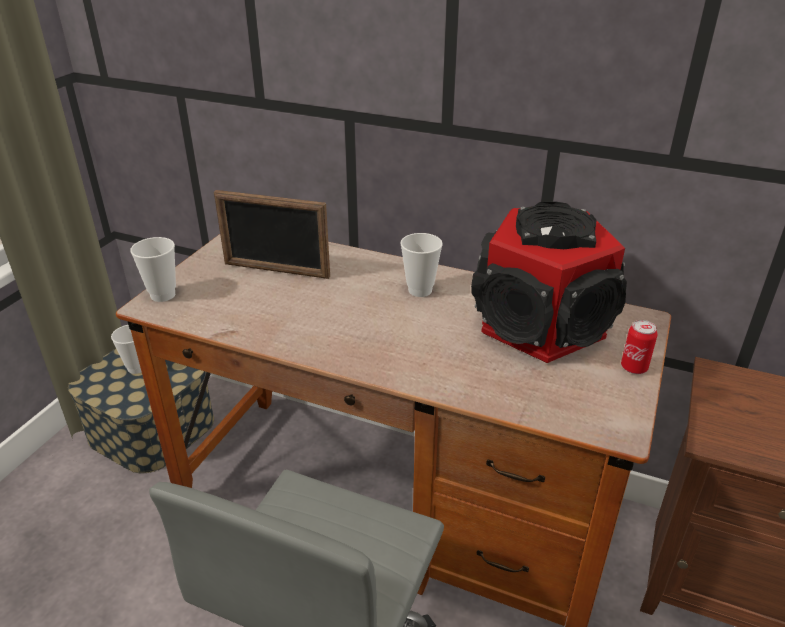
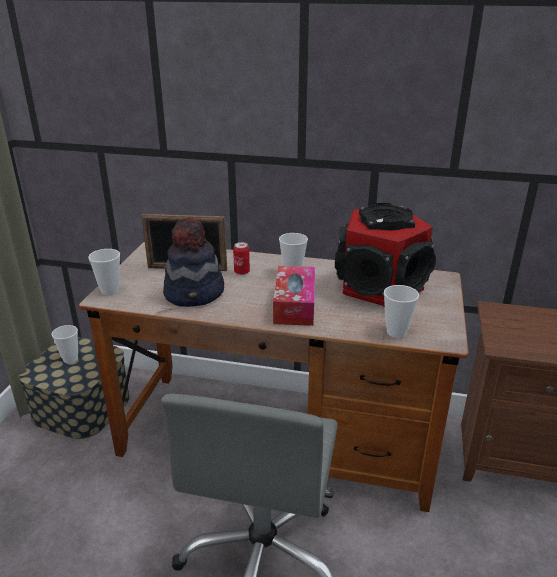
camera: 10 degrees left, 5 degrees down
can [621,320,658,374] -> can moved to [233,242,250,275]
none -> hat [163,217,224,307]
none -> tissue box [273,266,315,326]
none -> cup [384,285,419,338]

